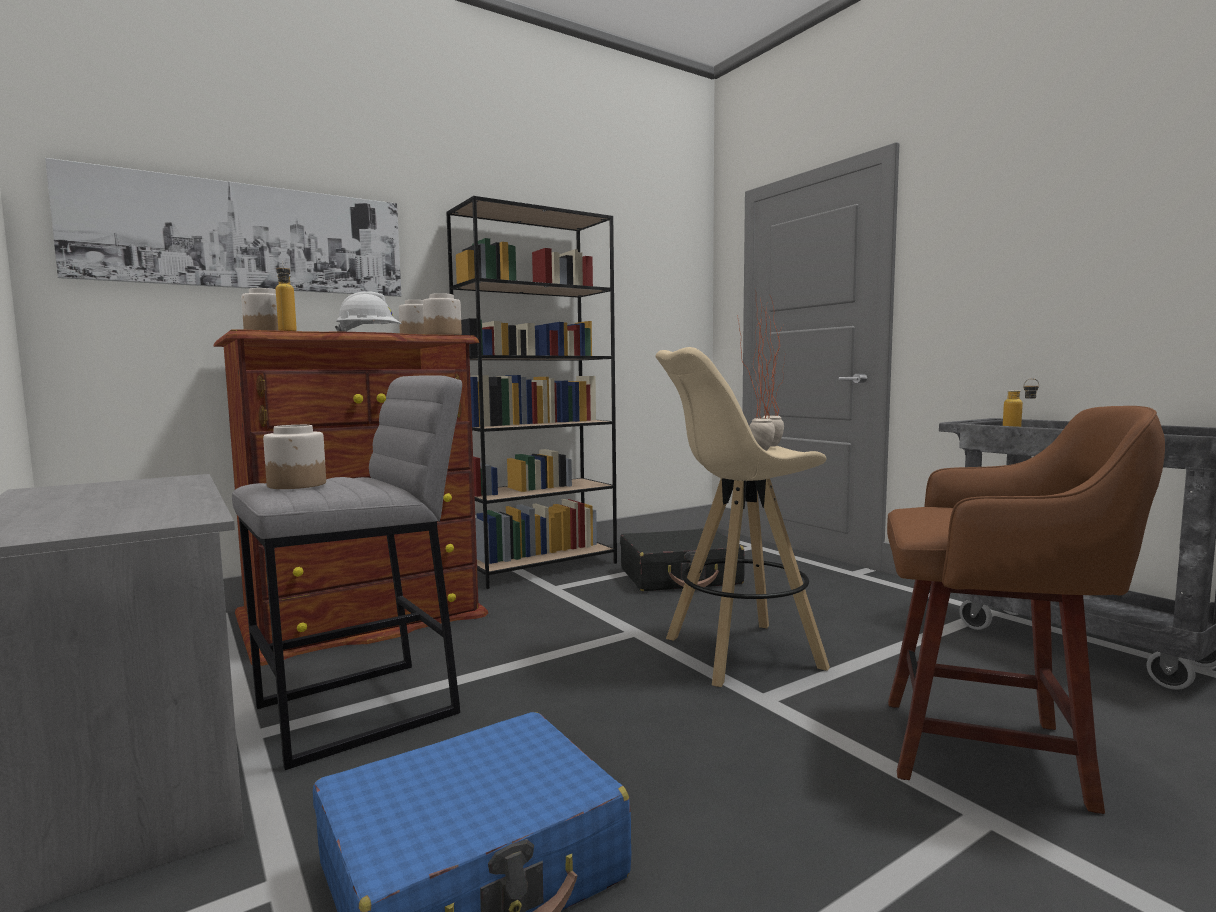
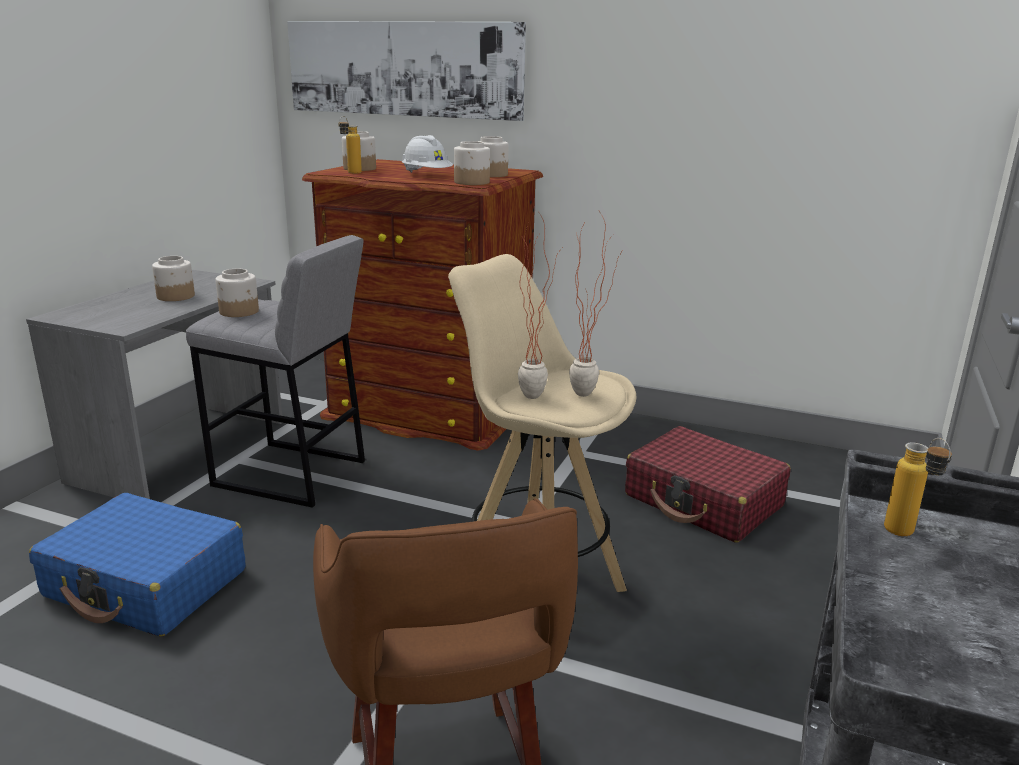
camera: 55 degrees right, 15 degrees up
beige bookcase [446,196,617,589] -> none
black suitcase [620,529,745,591] -> red suitcase [625,426,791,543]
none -> jar [152,256,195,301]

